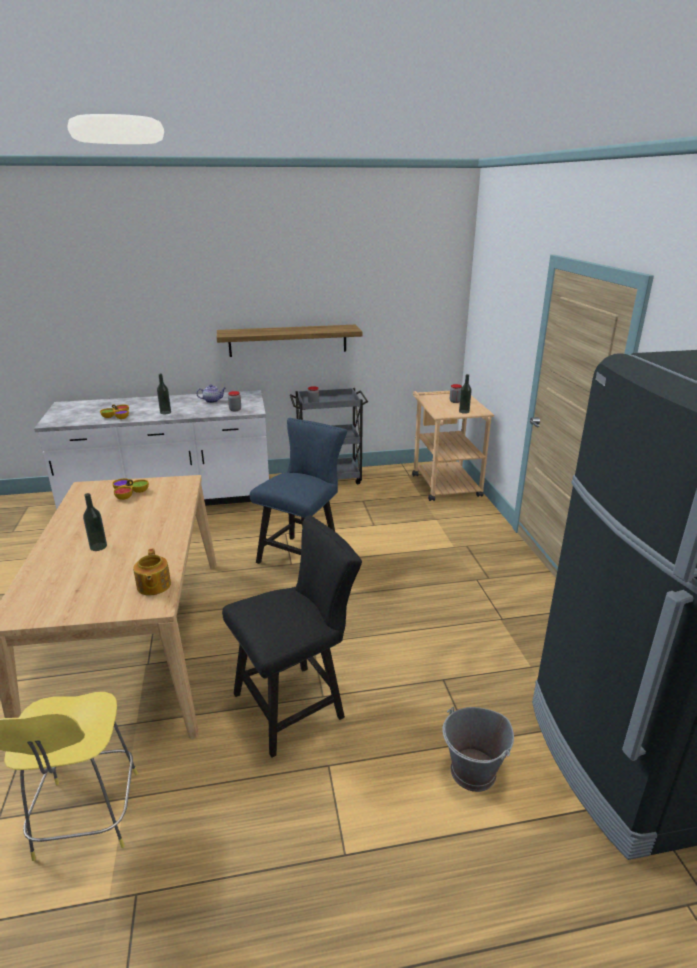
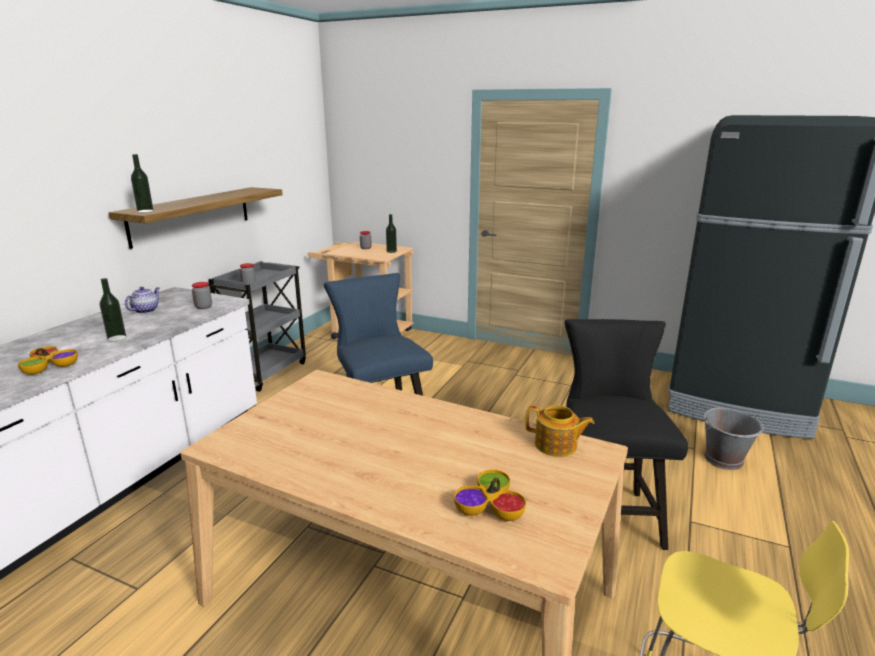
camera: 55 degrees left, 5 degrees down
bottle [83,493,107,551] -> bottle moved to [131,154,153,212]
bowl [112,478,149,500] -> bowl moved to [454,469,526,521]

